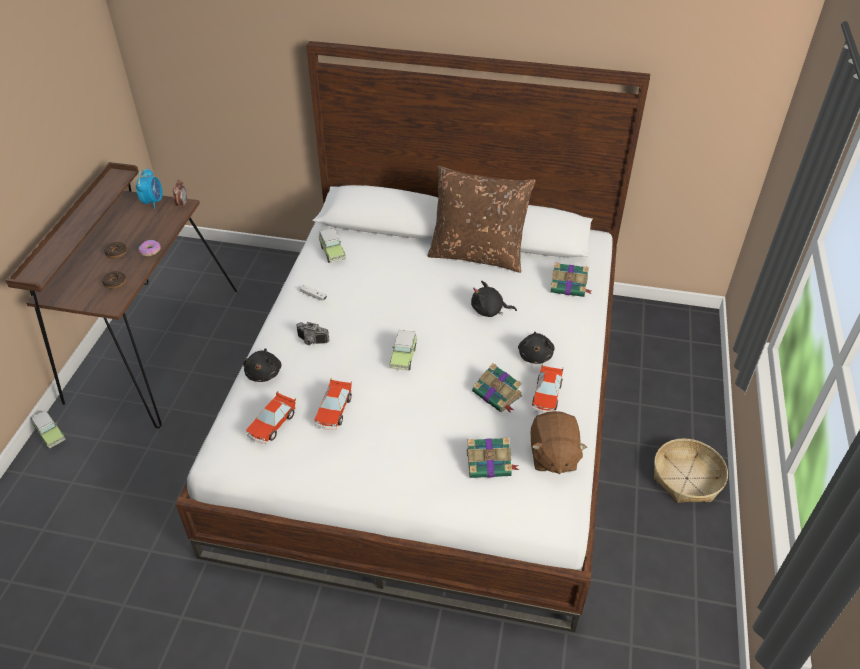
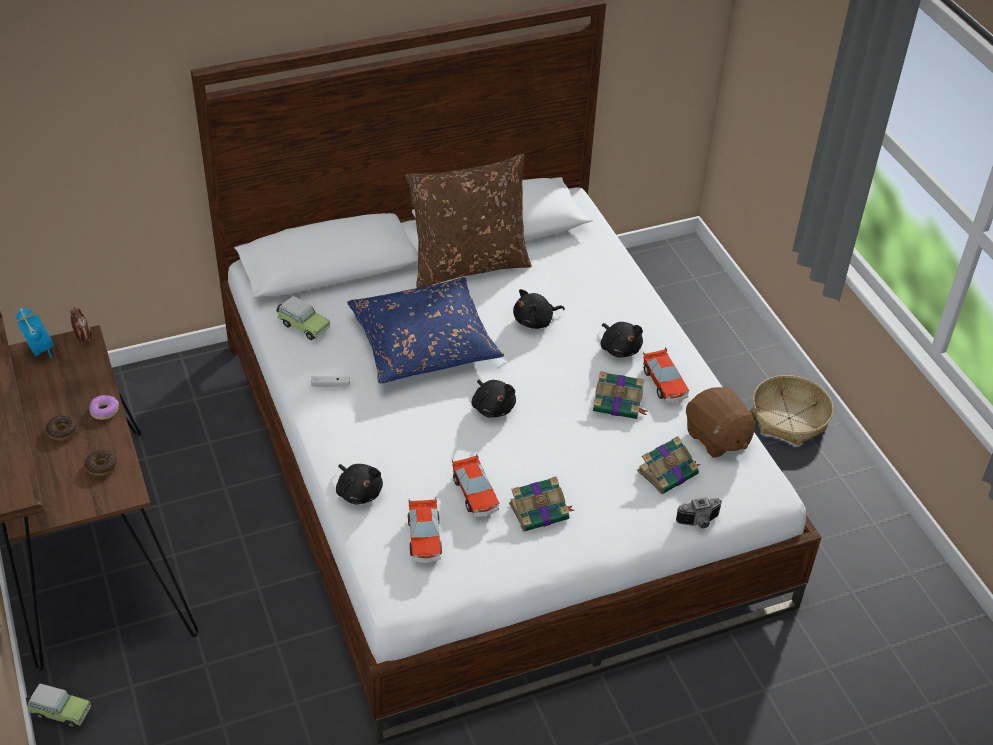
camera: 35 degrees left, 0 degrees up
camera [296,322,330,345] -> camera moved to [676,497,722,528]
toy car [390,330,417,371] -> black plush toy [472,380,516,417]
book [550,263,592,297] -> book moved to [509,476,574,532]
none -> blue pillow [347,277,504,383]

